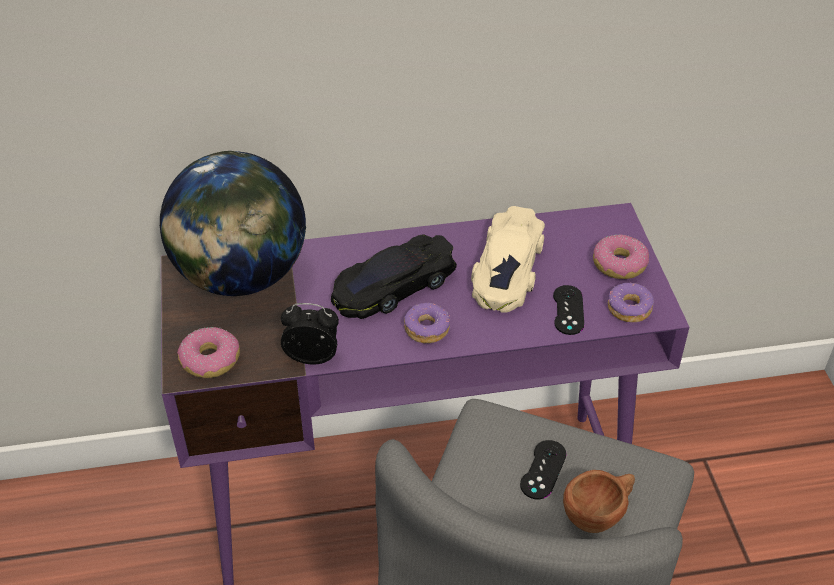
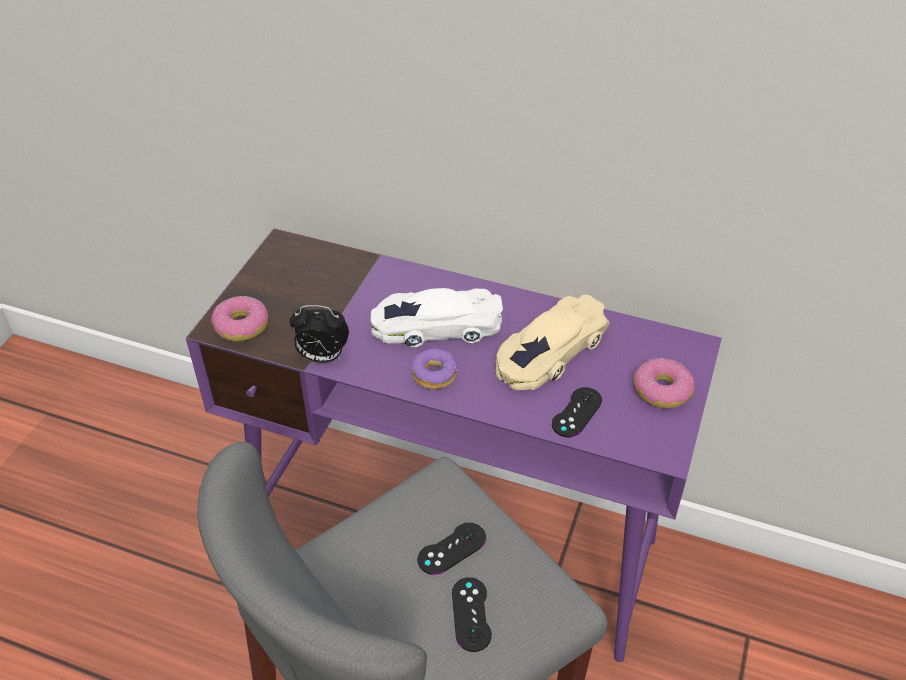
camera: 30 degrees right, 0 degrees up
globe [160,151,306,296] -> none
alarm clock [281,303,339,364] -> alarm clock turned 150 degrees clockwise [290,305,349,363]
black toy car [331,234,457,319] -> white toy car [370,288,503,347]
brown cup [563,470,635,533] -> black game controller [452,577,492,652]
donut [608,283,654,322] -> none

